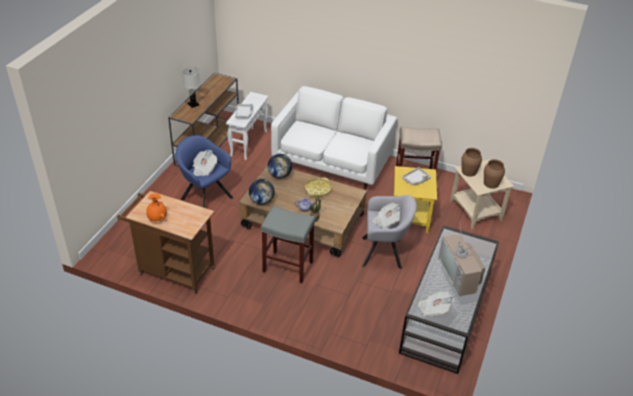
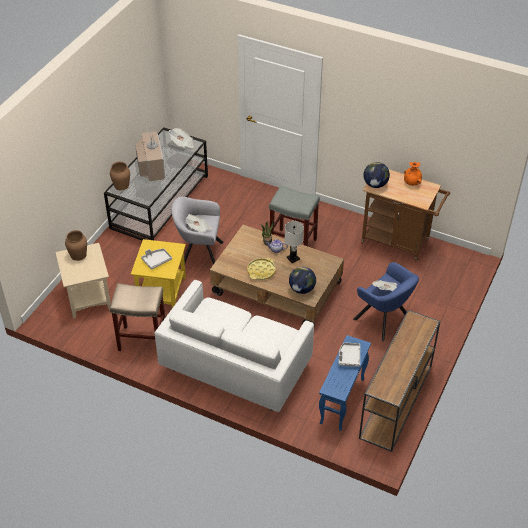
camera: 175 degrees left, 5 degrees up
white table lamp [182,67,200,108] -> white table lamp moved to [284,221,304,263]
white side table [226,92,269,160] -> blue side table [319,335,371,431]
globe [249,179,275,205] -> globe moved to [363,162,390,188]
brown vase [461,148,482,177] -> brown vase moved to [110,162,130,190]

